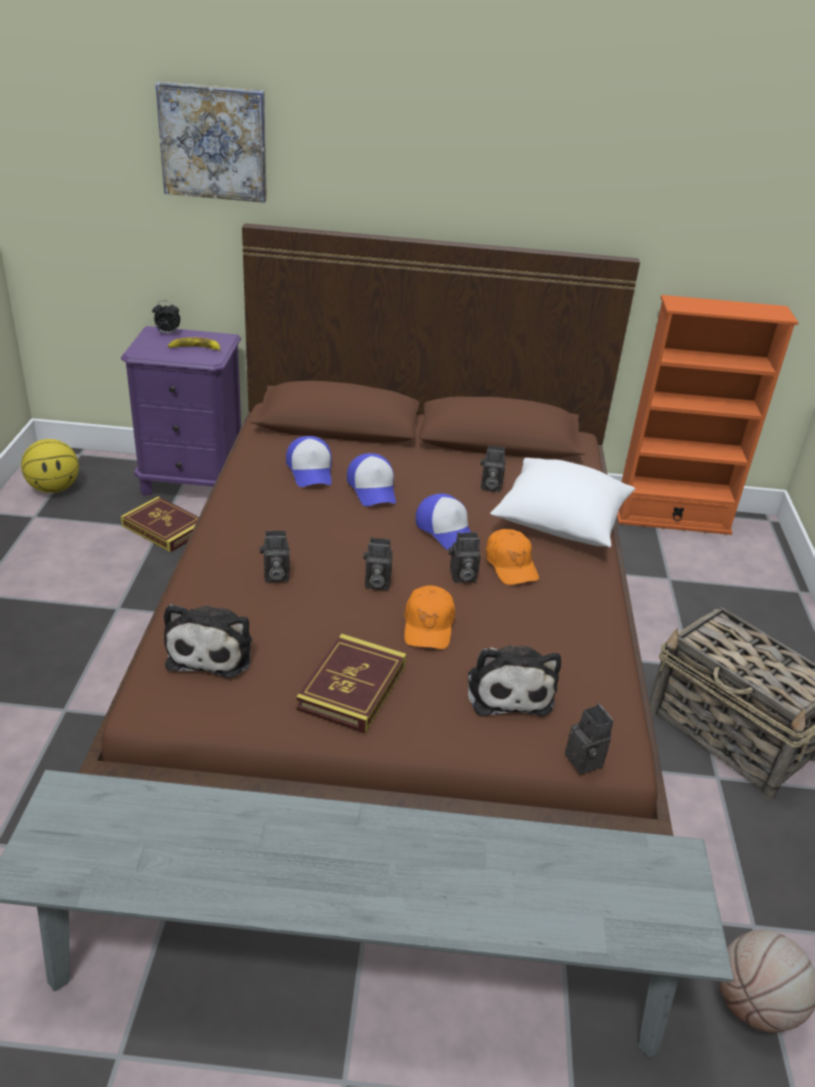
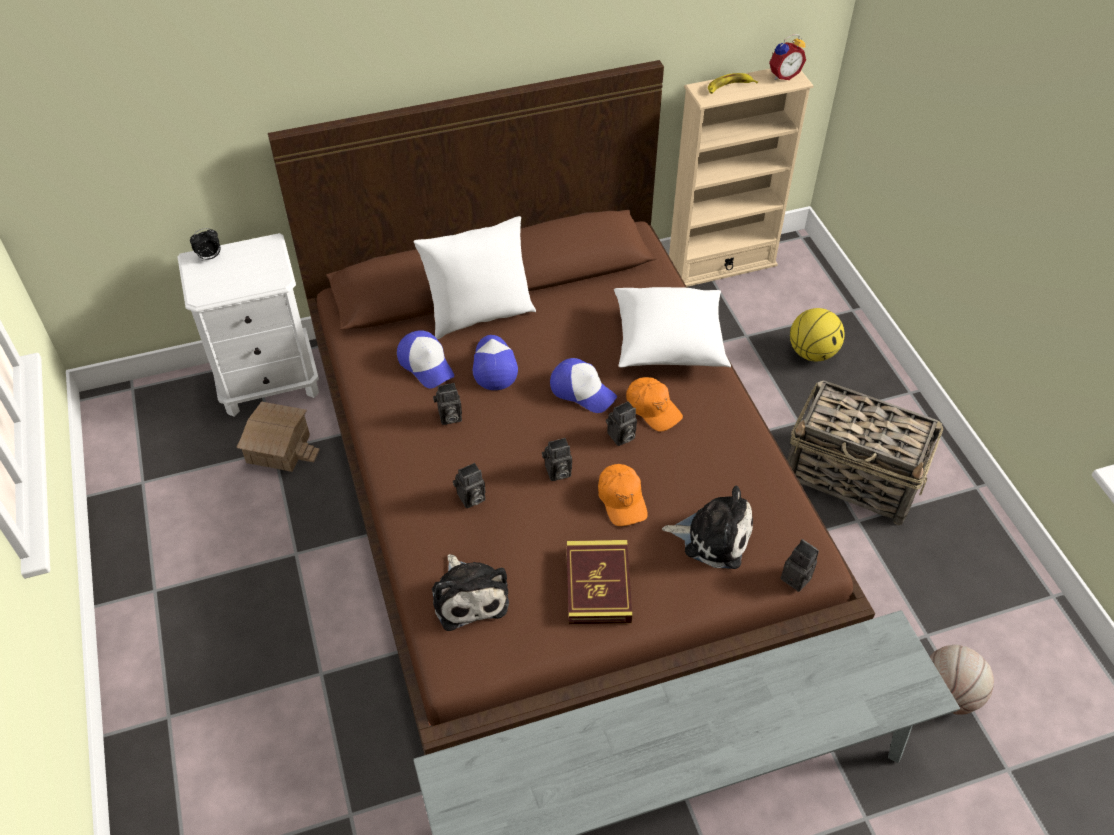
camera: 20 degrees left, 15 degrees up
basketball [21,439,79,493] -> basketball moved to [790,308,844,361]
purple nightstand [121,326,241,496] -> white nightstand [177,233,319,417]
book [121,496,199,552] -> toy house [236,402,320,472]
picture [155,82,267,203] -> none
banana [168,337,221,351] -> banana moved to [708,73,758,94]
cap [347,453,396,506] -> cap turned 150 degrees counterclockwise [473,335,518,390]
plush toy [468,645,561,716] -> plush toy turned 45 degrees counterclockwise [662,485,753,569]
camera [480,446,506,492] -> camera moved to [433,383,462,425]
orange bookcase [617,295,799,535] -> beige bookcase [669,68,814,287]
none -> white pillow [414,216,536,339]
none -> alarm clock [769,34,806,80]

